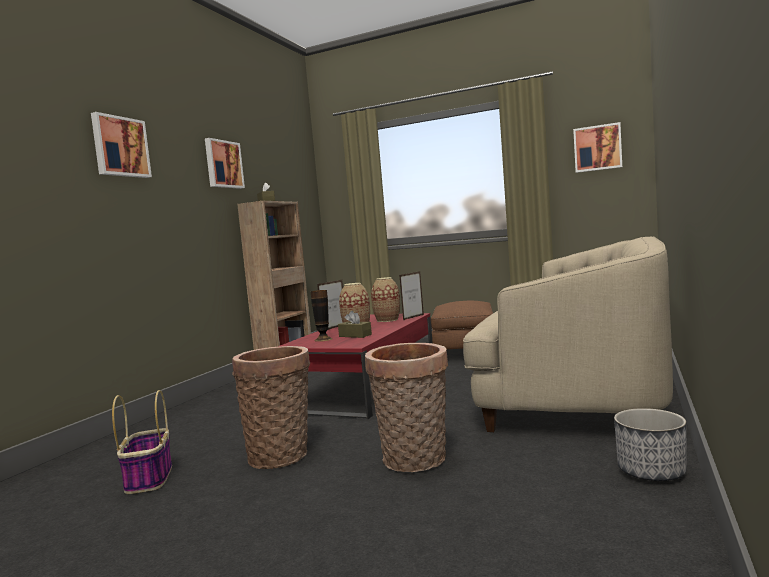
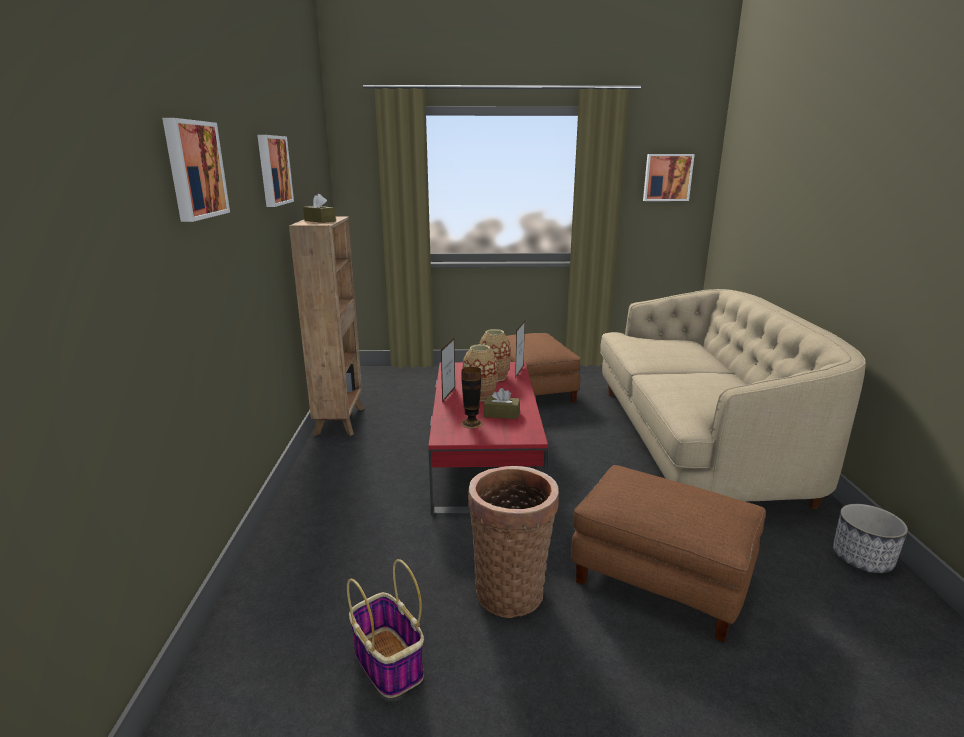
camera: 25 degrees left, 15 degrees up
basket [365,343,448,472] -> brown ottoman [571,465,766,642]

